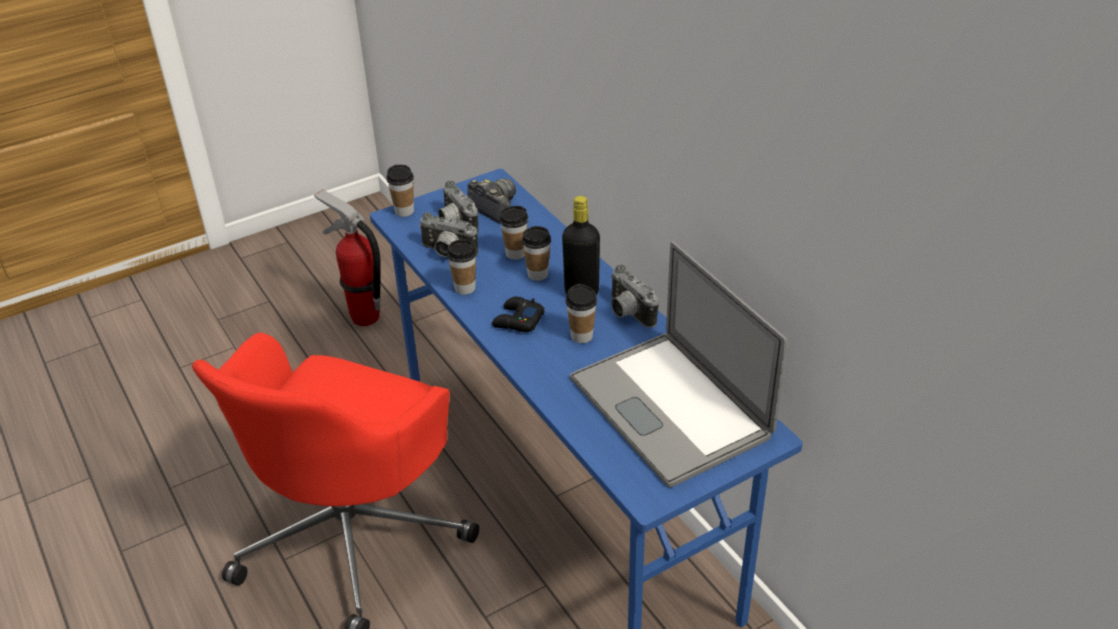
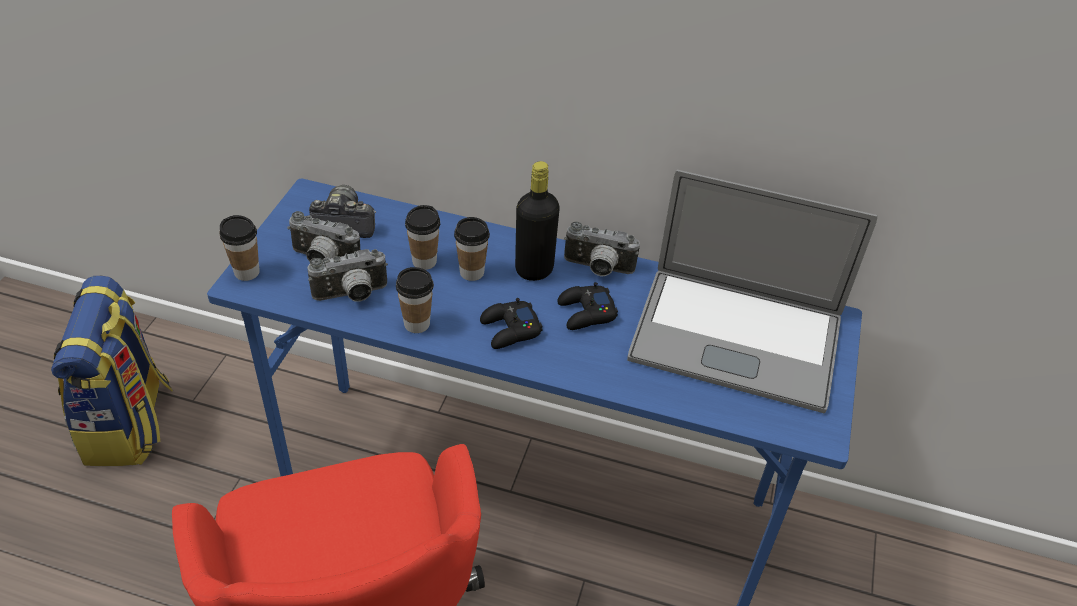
camera: 45 degrees left, 5 degrees up
fire extinguisher [314,189,381,326] -> backpack [51,276,173,466]
cup [566,284,597,343] -> black game controller [557,282,618,330]

